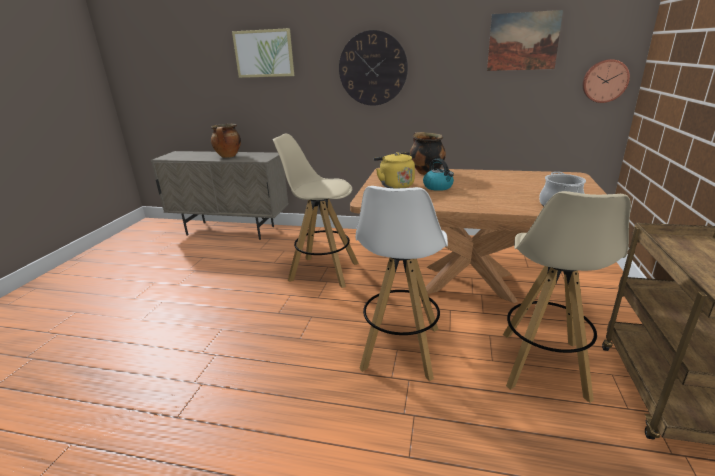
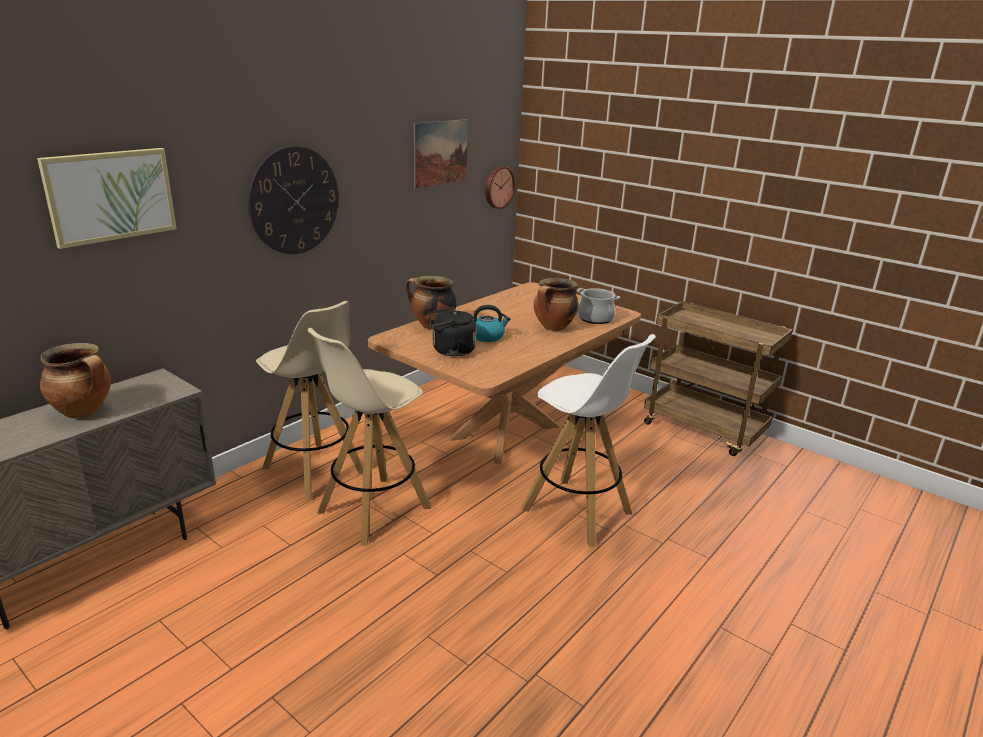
camera: 65 degrees left, 0 degrees up
yellow kettle [374,152,415,188] -> black kettle [429,307,477,356]
beige stool [503,191,631,403] -> beige stool moved to [256,301,363,501]
none -> cooking pot [534,278,579,331]

